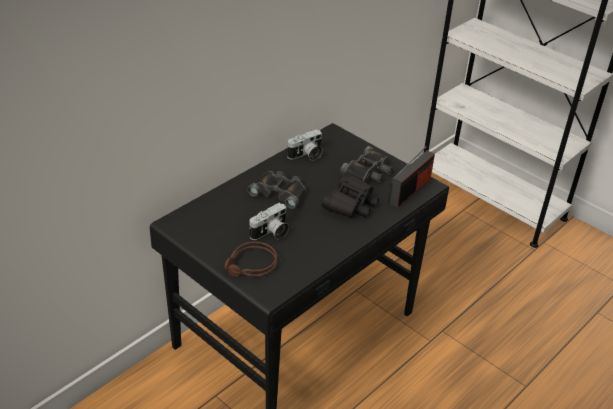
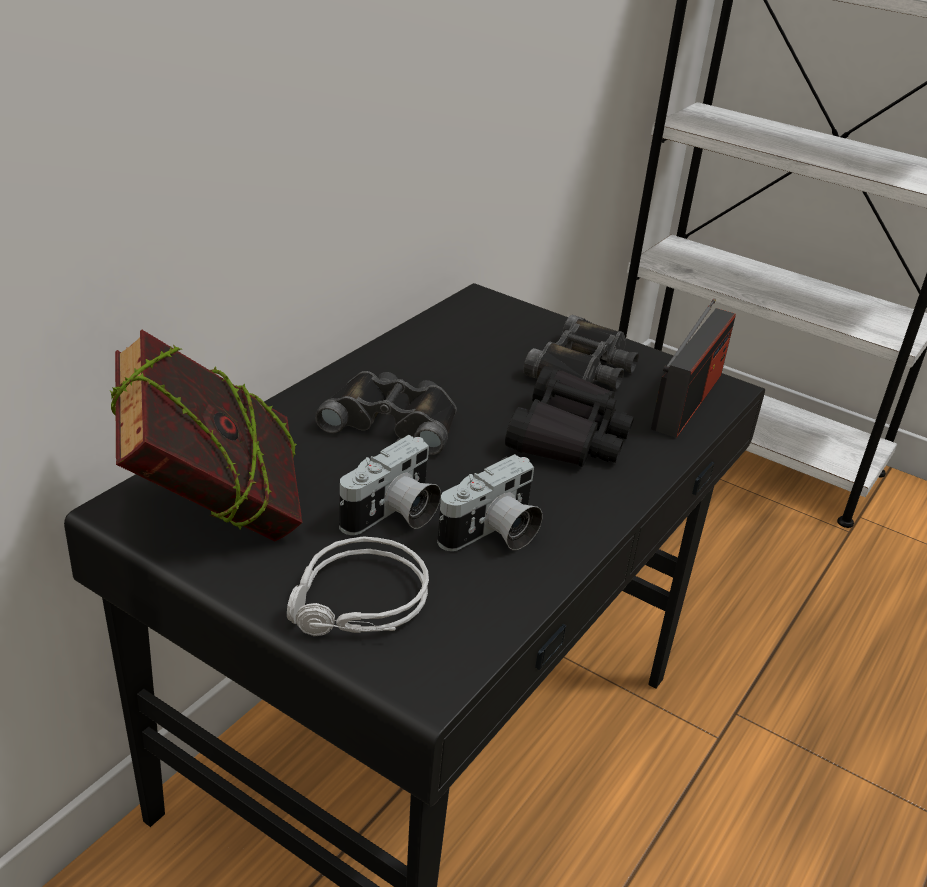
camera: 10 degrees left, 5 degrees down
brown headphones [225,241,277,277] -> grey headphones [287,536,429,636]
camera [287,129,323,161] -> camera moved to [437,454,542,551]
none -> book [110,330,302,541]

